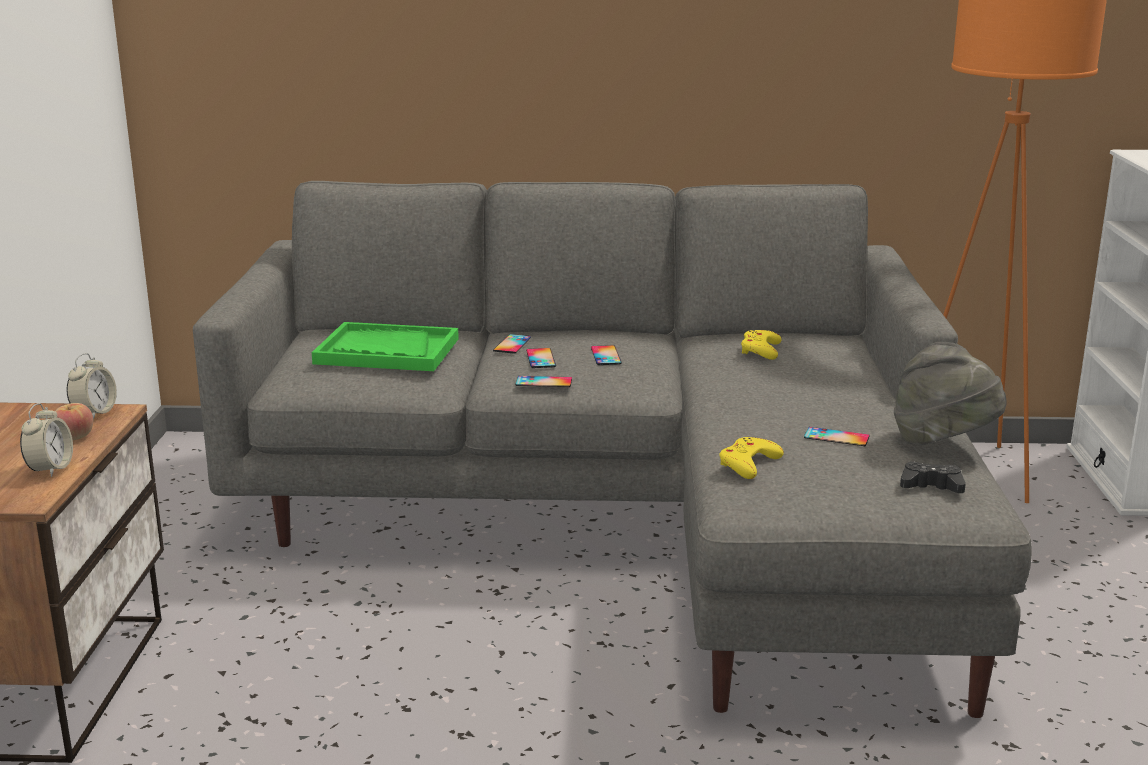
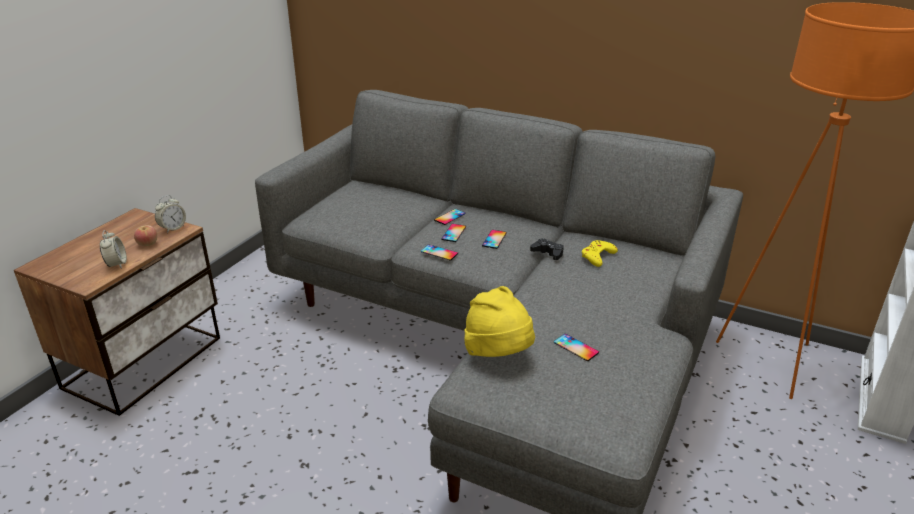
camera: 25 degrees right, 10 degrees up
alarm clock [20,403,73,477] -> alarm clock turned 45 degrees counterclockwise [100,230,127,269]
green tray [312,322,459,371] -> none
yellow game controller [719,437,784,479] -> yellow hat [464,286,535,357]
grey hat [894,342,1007,445] -> none
black game controller [900,461,966,493] -> black game controller moved to [530,238,564,260]

